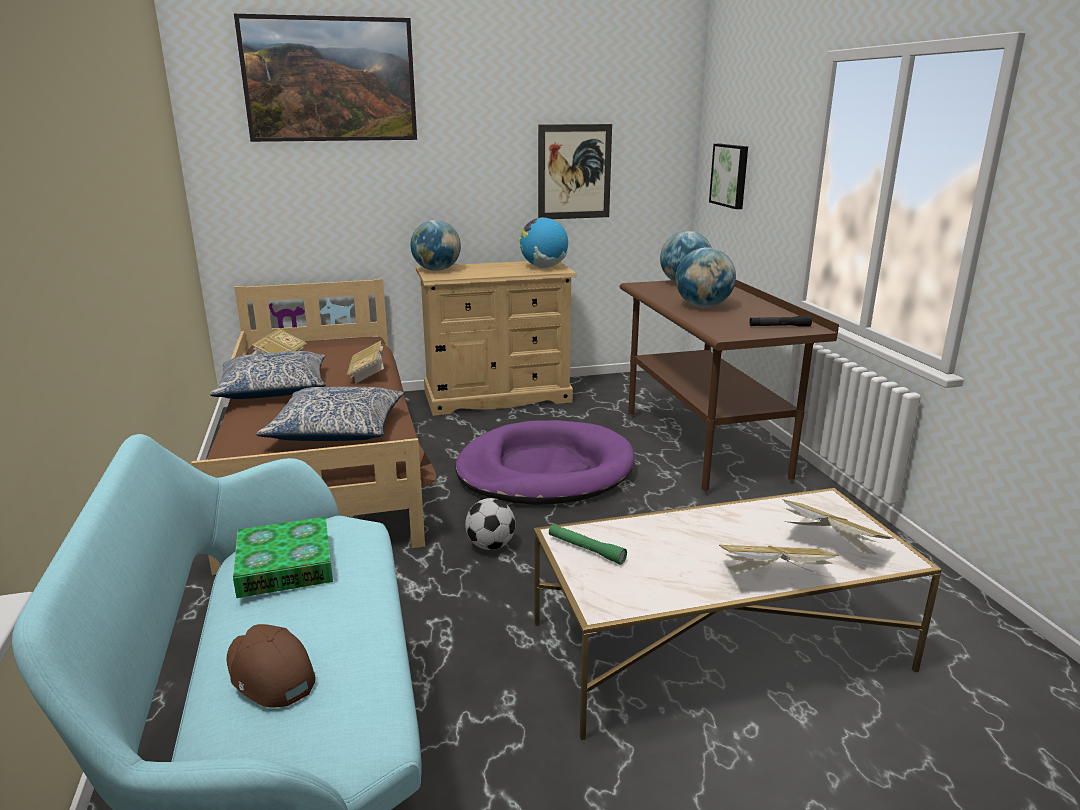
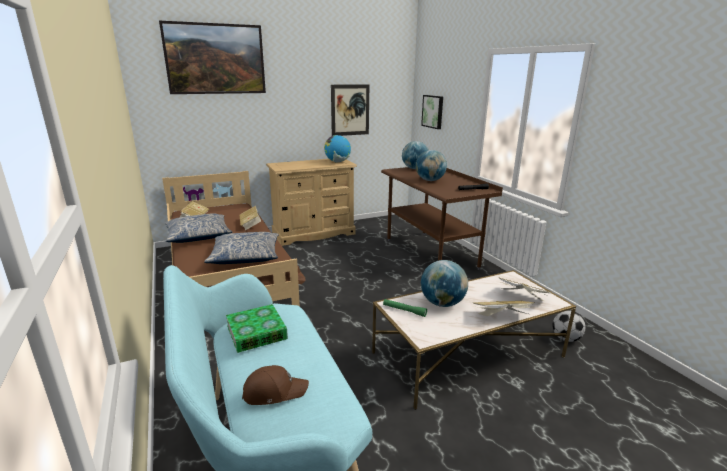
camera: 10 degrees left, 0 degrees up
brown cap [226,624,316,708] -> brown cap turned 135 degrees clockwise [242,365,309,405]
globe [411,220,461,271] -> globe moved to [421,260,468,307]
purple dog bed [455,420,635,505] -> none
football [465,498,515,550] -> football moved to [552,311,586,342]

